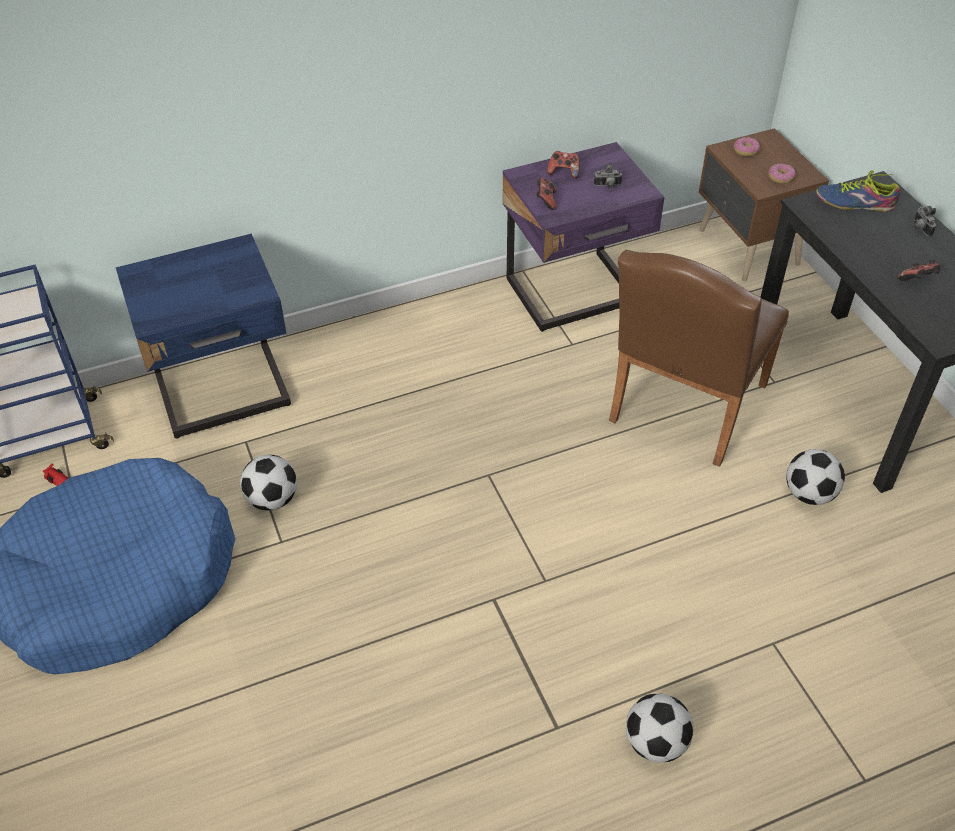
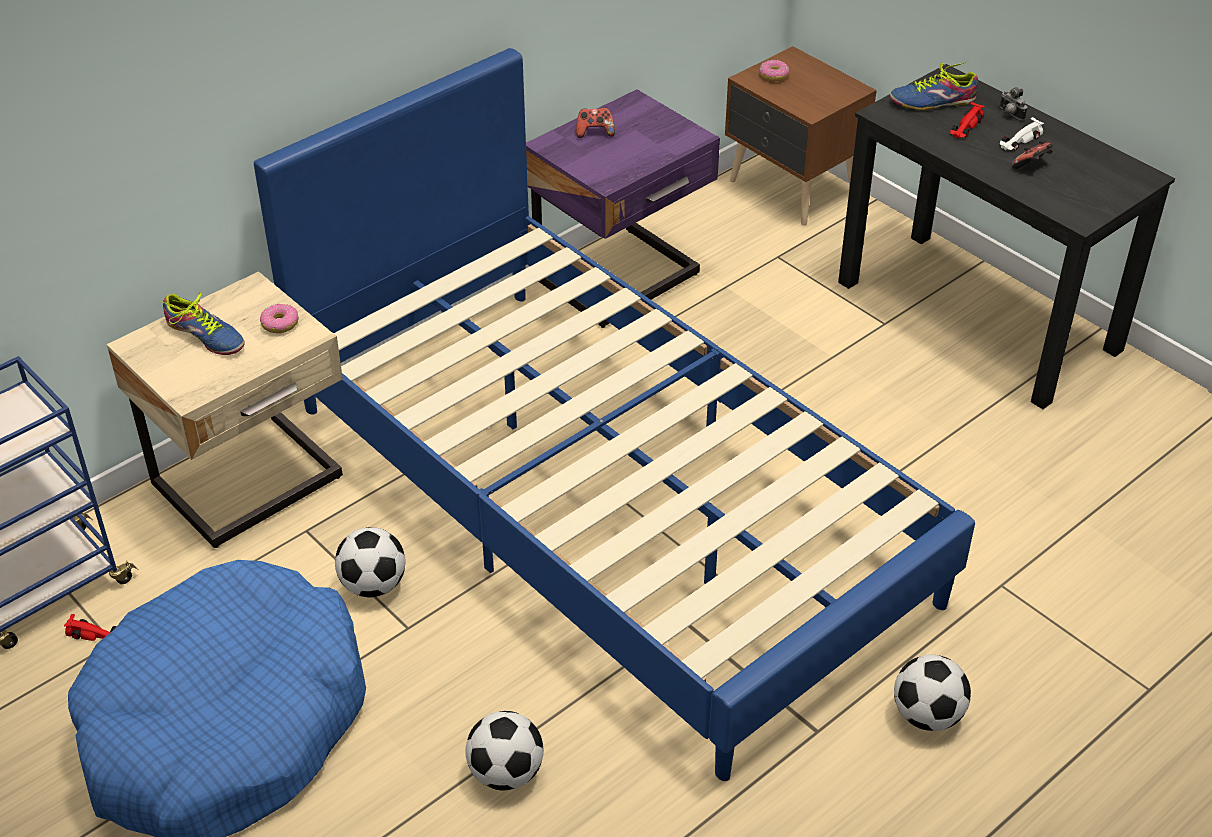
camera: 20 degrees left, 5 degrees down
blue nightstand [116,234,291,438] -> beige nightstand [107,271,343,548]
game controller [536,178,557,210] -> none
camera [594,163,622,188] -> none
brown chair [609,250,789,467] -> none
donut [768,163,796,184] -> donut moved to [260,304,299,333]
football [786,449,845,505] -> football moved to [465,711,544,791]
none -> shoe [159,292,245,355]
none -> blue bed [254,48,975,781]
none -> red toy car [950,102,985,138]
none -> white toy car [1000,117,1044,151]

